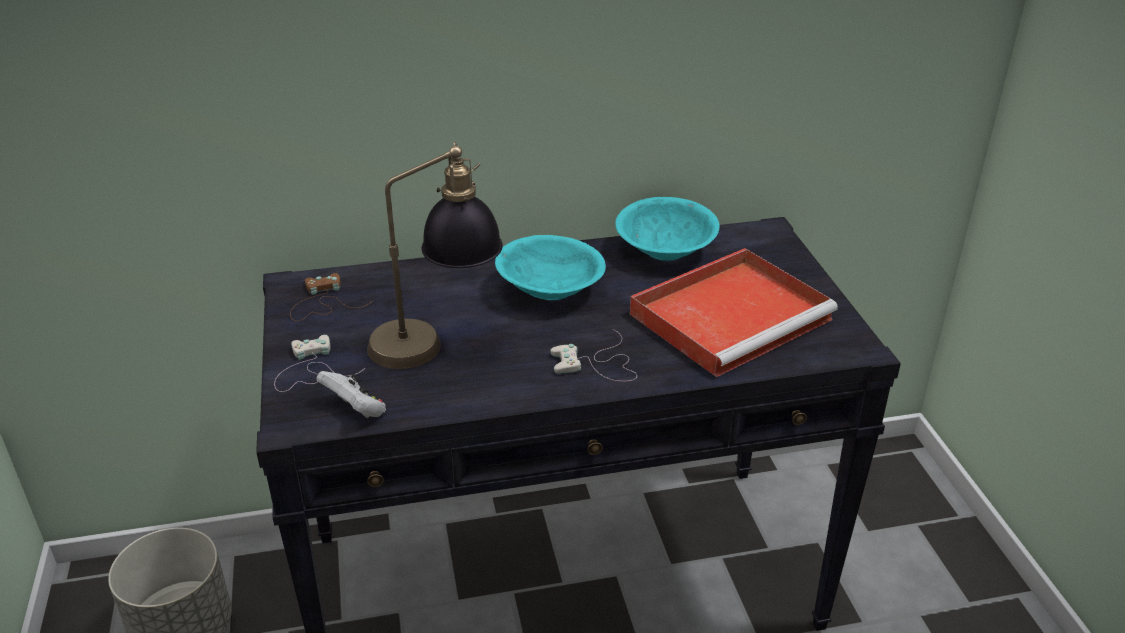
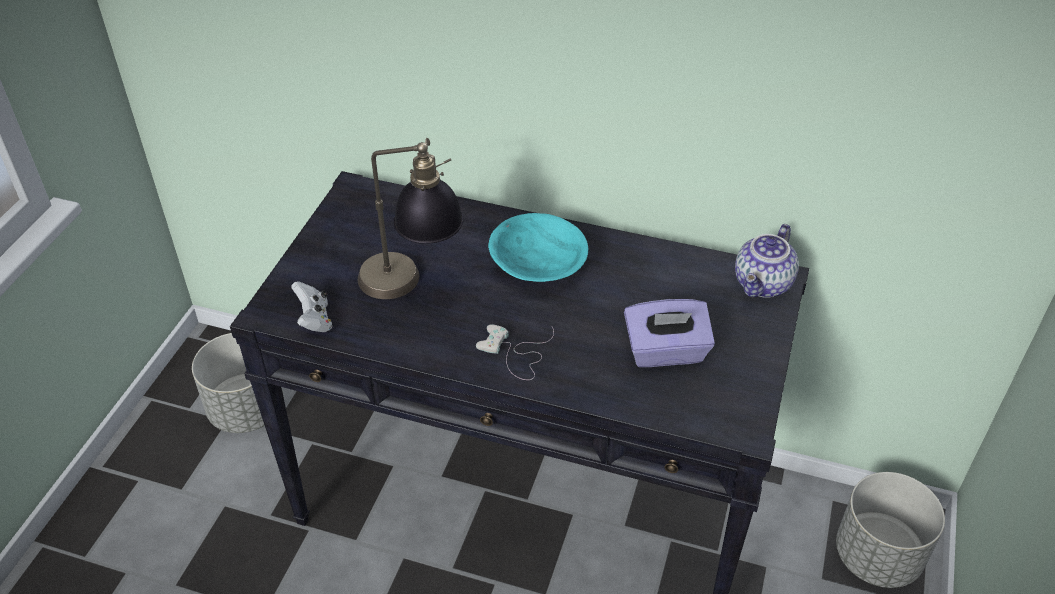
camera: 30 degrees right, 10 degrees up
white game controller [274,335,365,392] -> none
brown game controller [290,273,373,321] -> none
turquoise bowl [615,197,720,261] -> none
red tray [630,248,838,377] -> purple tissue box [624,299,715,367]
none -> teapot [735,224,799,298]
none -> grey planter [836,472,945,588]

